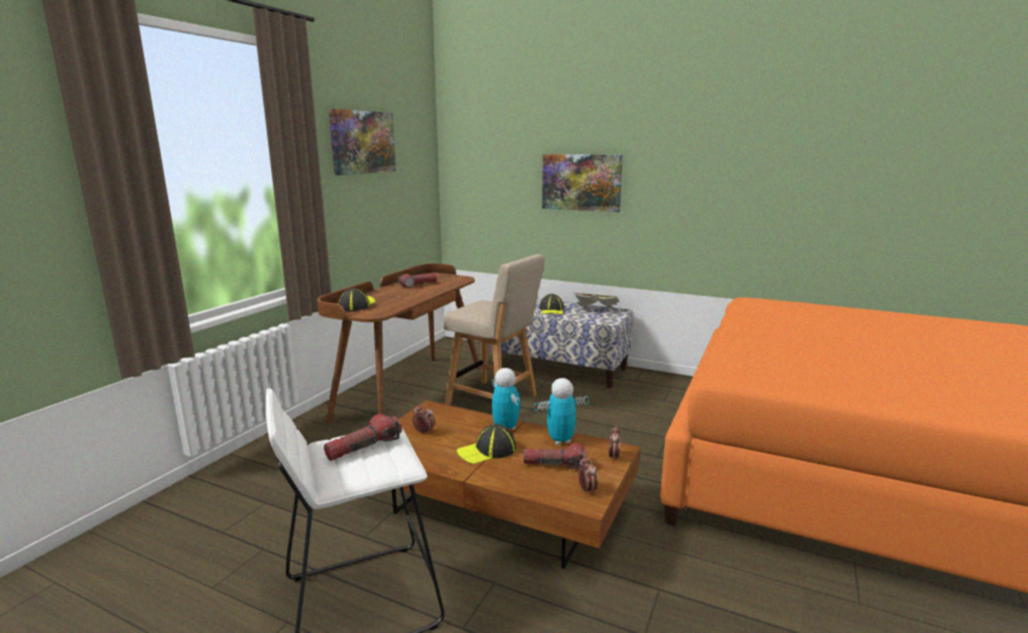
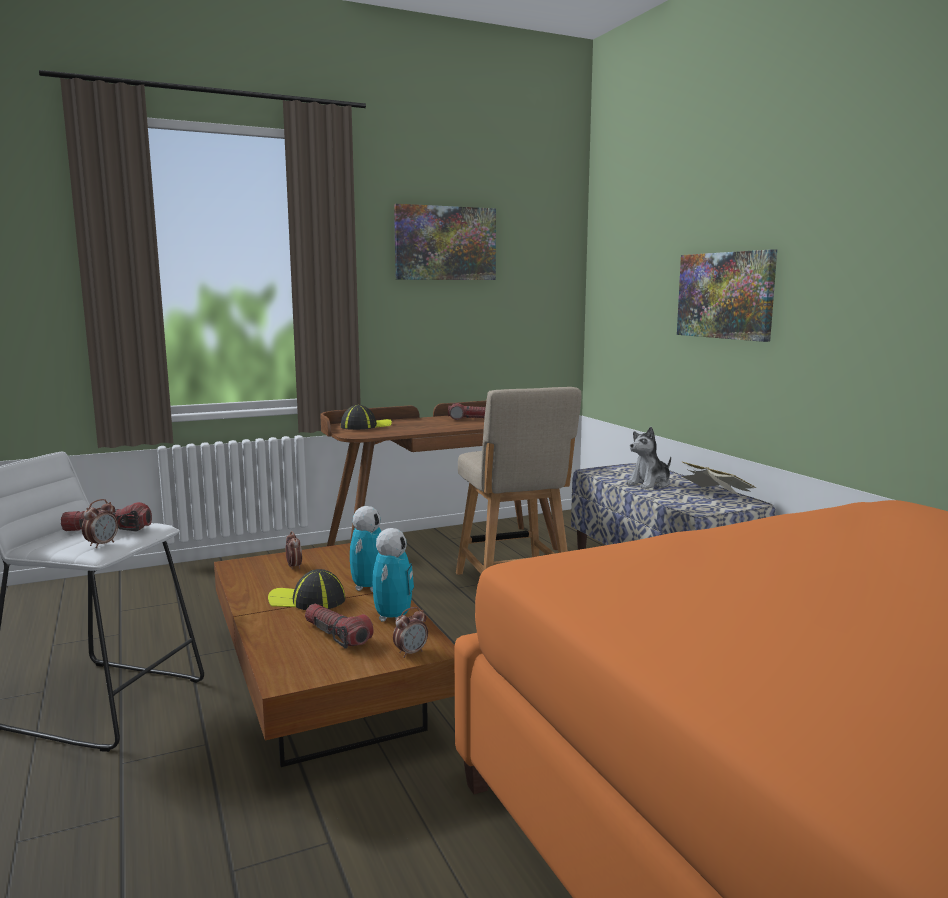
camera: 40 degrees right, 5 degrees down
toy robot [534,378,589,445] -> toy robot turned 75 degrees clockwise [373,528,414,622]
cap [539,294,564,315] -> plush toy [626,427,671,489]
alarm clock [578,456,598,494] -> alarm clock moved to [82,499,118,548]

